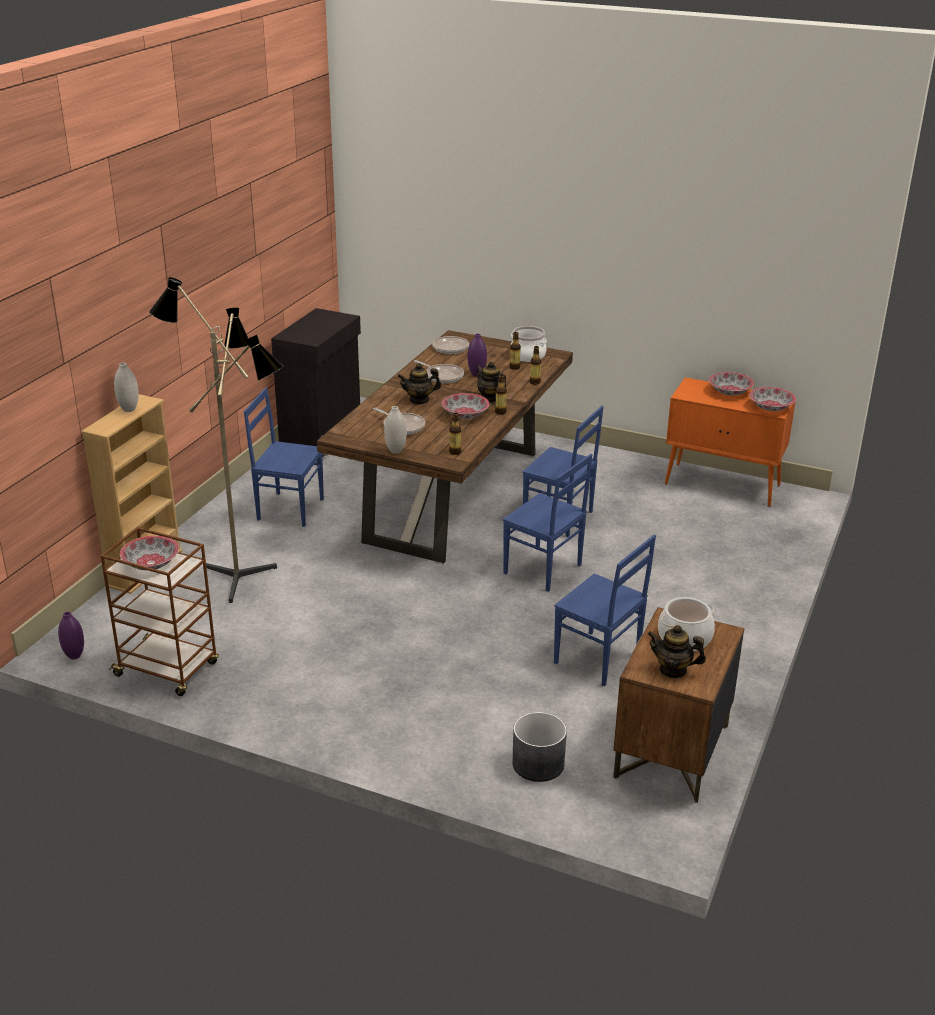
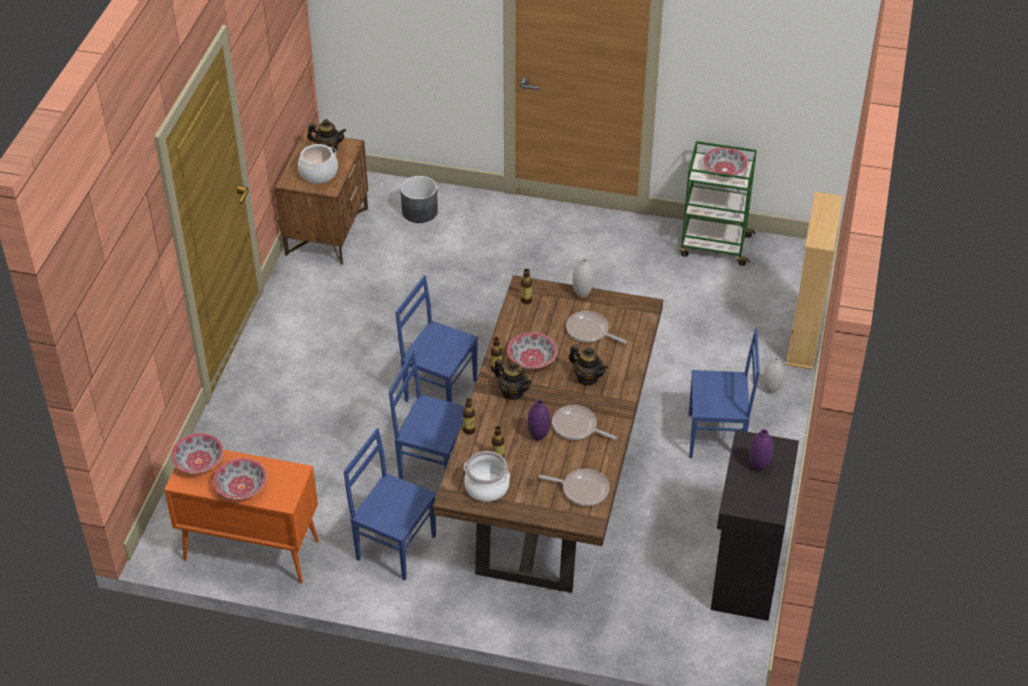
camera: 170 degrees right, 15 degrees up
purple vase [58,612,84,659] -> purple vase moved to [749,429,774,471]
brown cart [101,527,219,696] -> green cart [679,141,757,266]
white vase [114,363,139,412] -> white vase moved to [763,357,784,393]
floor lamp [149,278,284,603] -> none
teapot [398,363,441,404] -> teapot turned 60 degrees clockwise [569,345,608,385]
blue chair [554,535,656,686] -> blue chair moved to [343,428,436,580]

